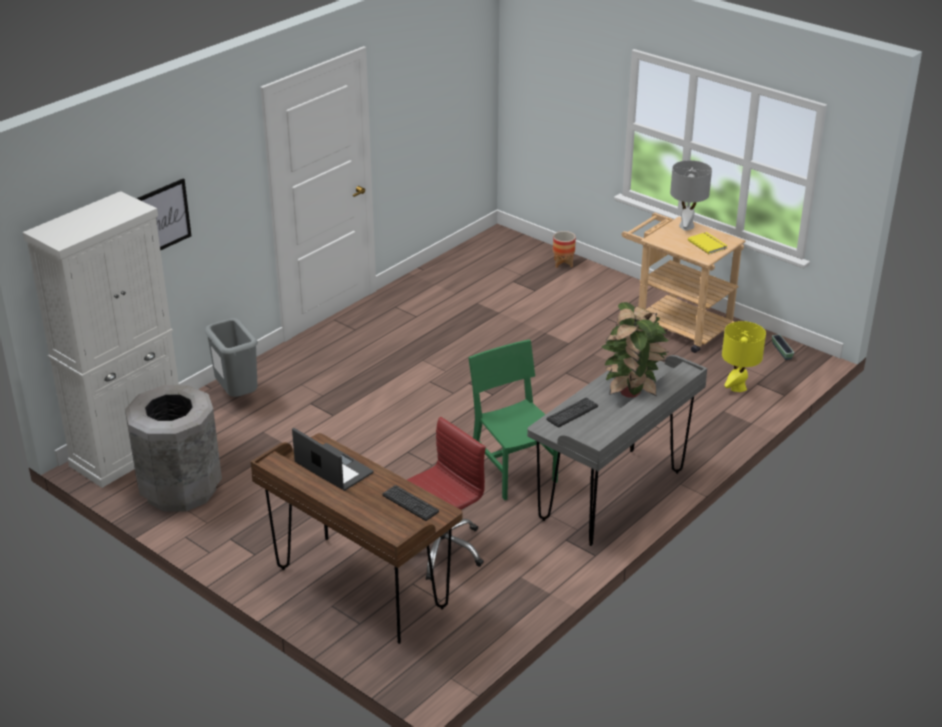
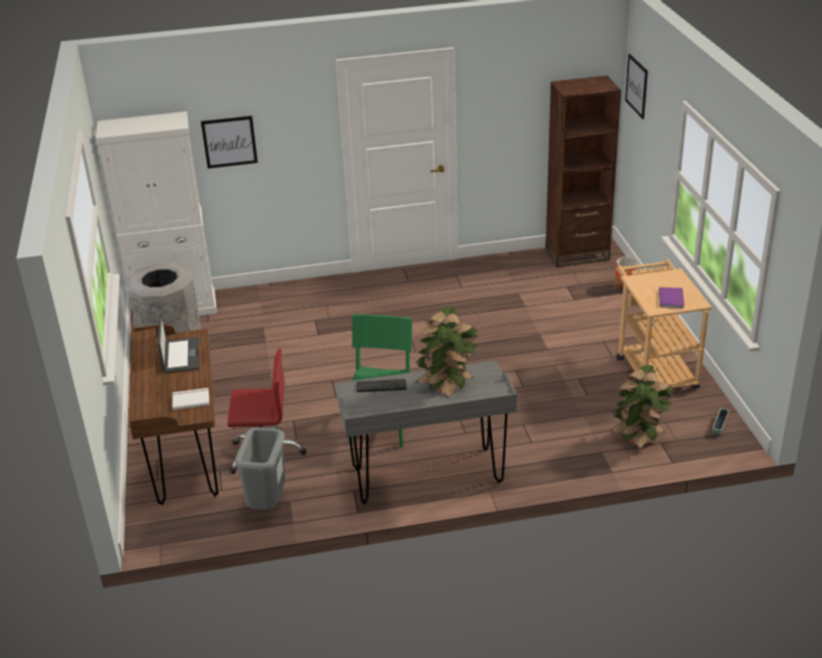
camera: 40 degrees right, 0 degrees up
grey trash can [205,318,258,397] -> grey trash can moved to [234,428,286,509]
keyboard [382,485,439,521] -> white book [172,388,209,410]
grey table lamp [670,160,712,230] -> none
yellow book [688,232,727,254] -> purple book [659,287,684,308]
yellow table lamp [722,321,766,392] -> potted plant [610,365,674,450]
none -> brown bookcase [545,76,621,267]
none -> picture [625,54,648,119]

